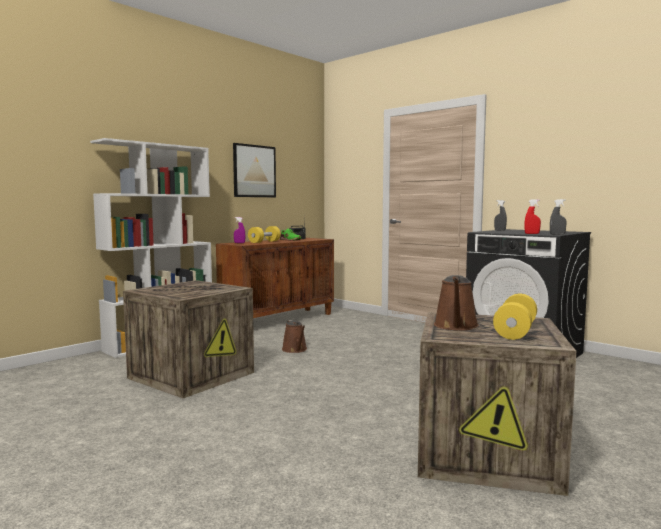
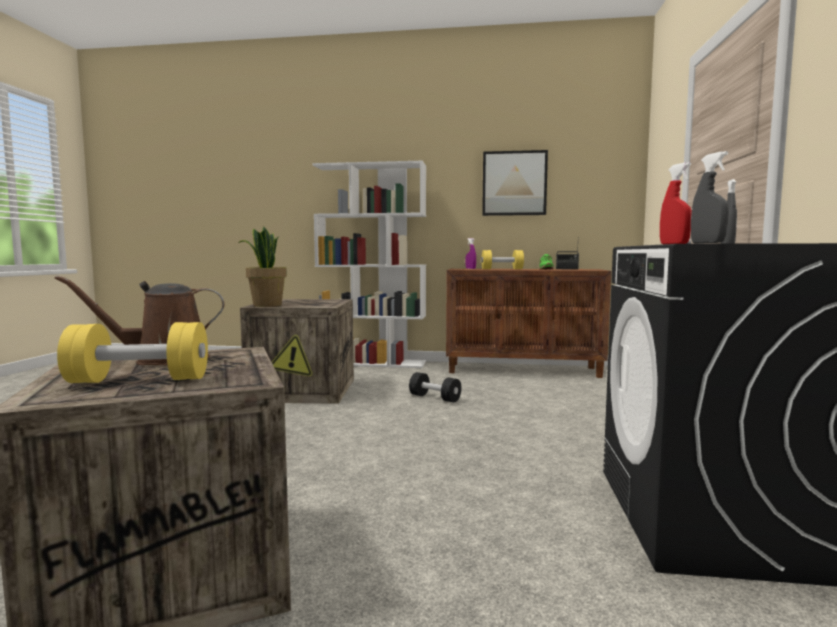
camera: 55 degrees right, 0 degrees up
brown watering can [282,320,307,353] -> black dumbbell [409,372,461,402]
none -> potted plant [238,226,287,307]

